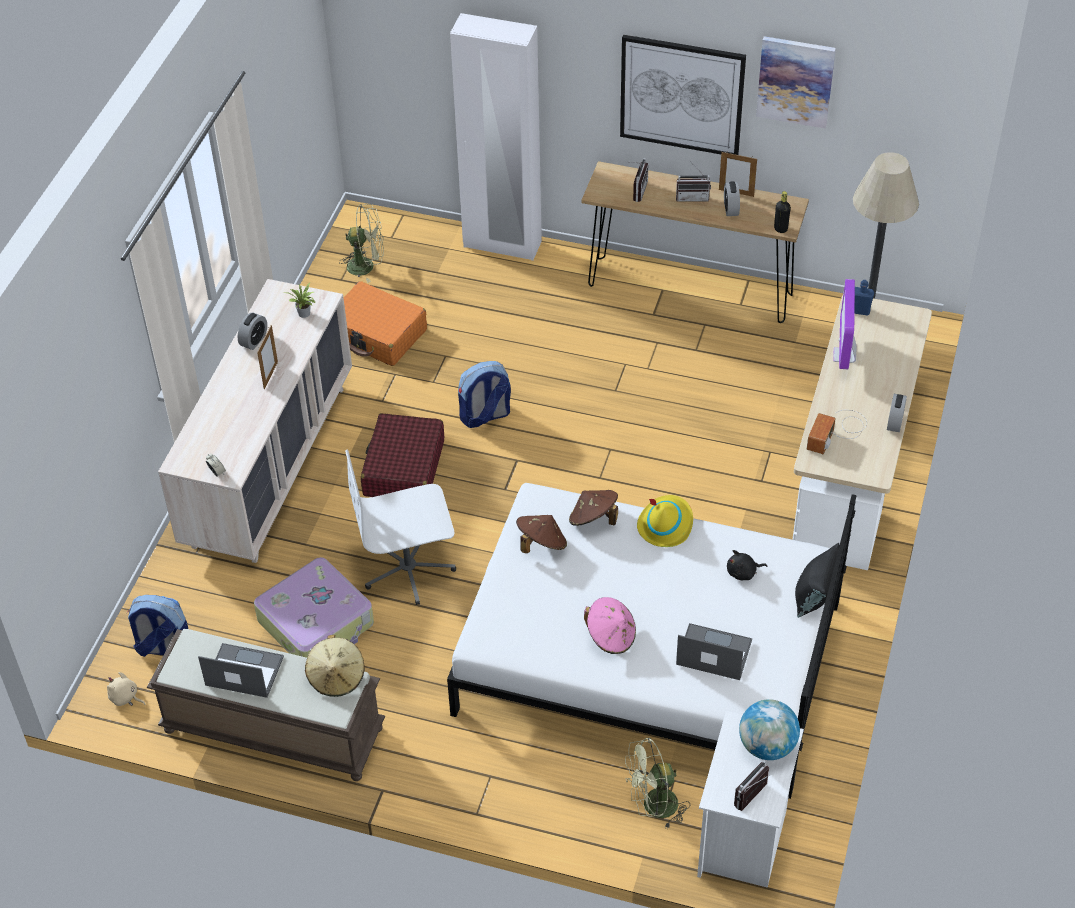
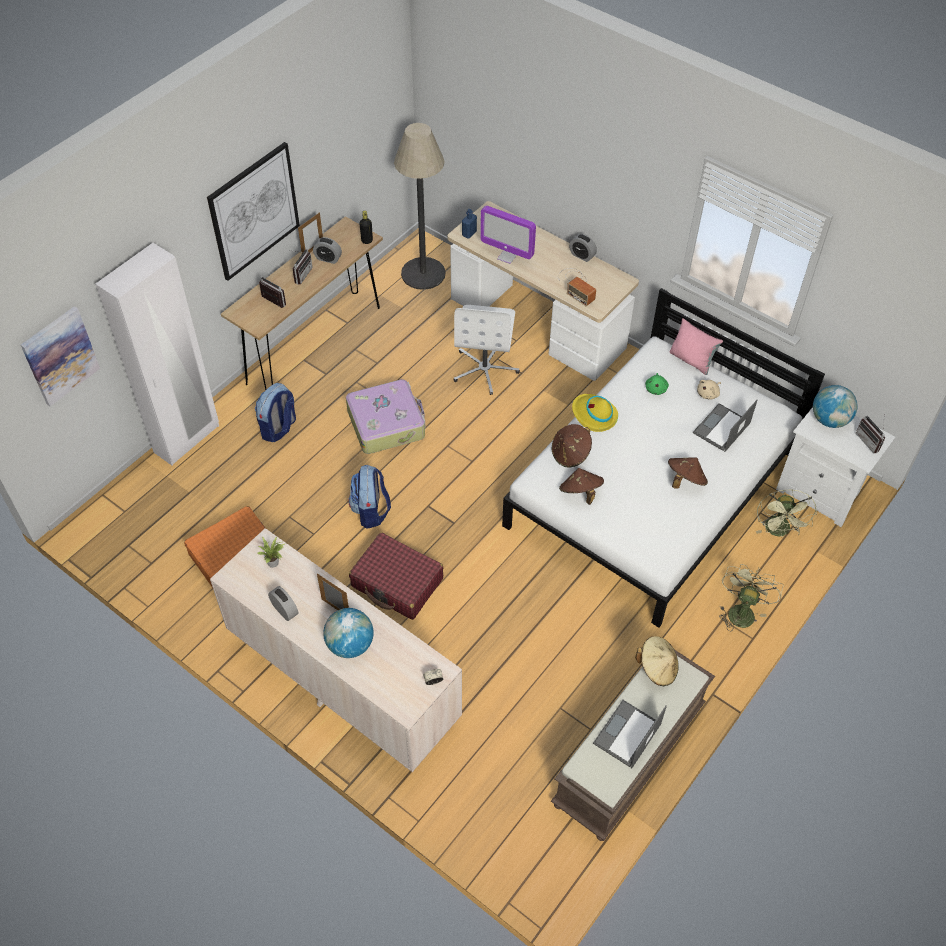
camera: 70 degrees left, 5 degrees up
beige plush toy [107,672,146,706] -> beige plush toy moved to [697,380,721,400]
backpack [127,595,188,657] -> backpack moved to [255,383,296,442]
suitcase [254,557,374,658] -> suitcase moved to [346,379,425,454]
green fan [339,204,384,283] -> green fan moved to [719,564,783,632]
white office chair [345,450,456,605] -> white office chair moved to [453,305,520,395]
pink hat [584,597,636,654] -> brown hat [668,457,708,489]
black plush toy [727,550,767,580] -> green plush toy [645,373,669,395]
picture [756,36,836,128] -> picture moved to [21,306,100,406]
black pillow [795,543,840,618] -> pink pillow [670,318,723,375]
none -> globe [323,608,374,658]

